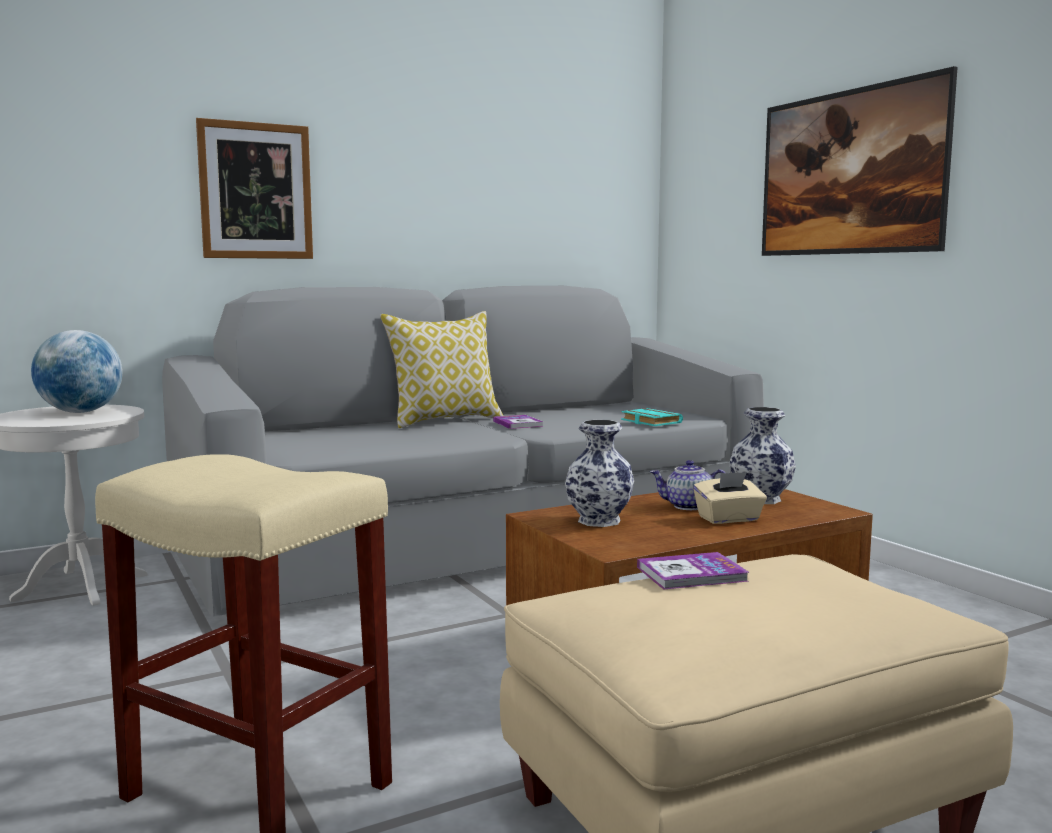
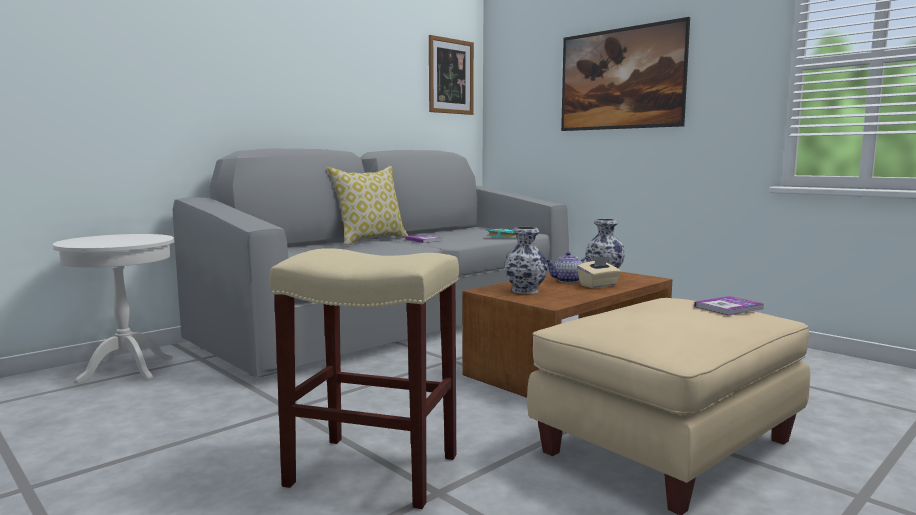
camera: 15 degrees left, 0 degrees up
globe [31,330,123,413] -> none
picture [196,118,313,259] -> picture moved to [429,35,474,115]
book [637,552,749,590] -> book moved to [694,296,765,316]

